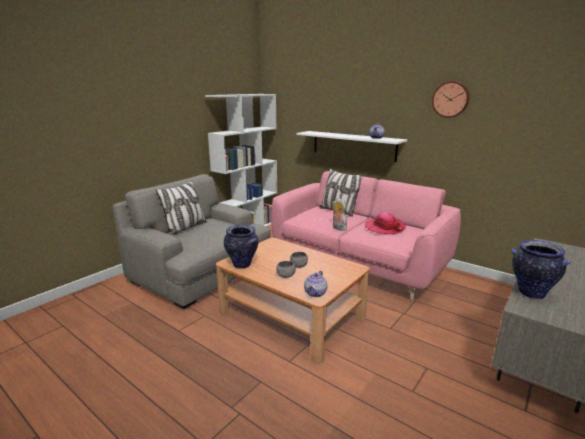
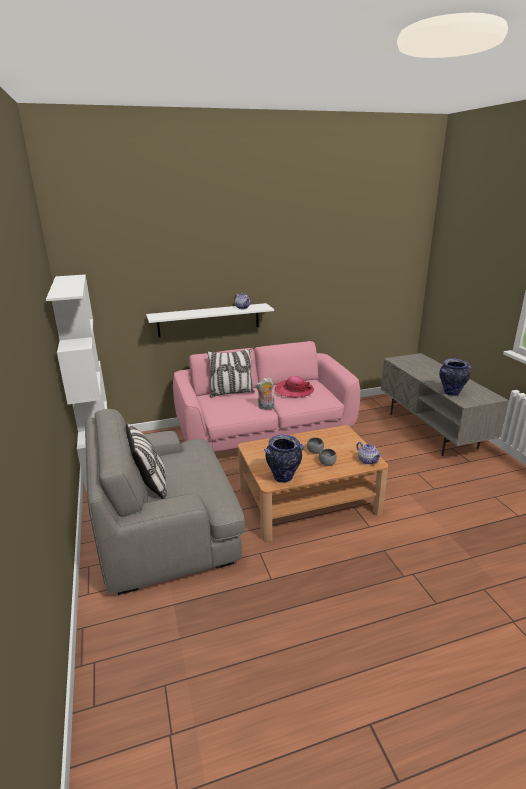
camera: 55 degrees left, 5 degrees up
wall clock [432,81,470,118] -> none

